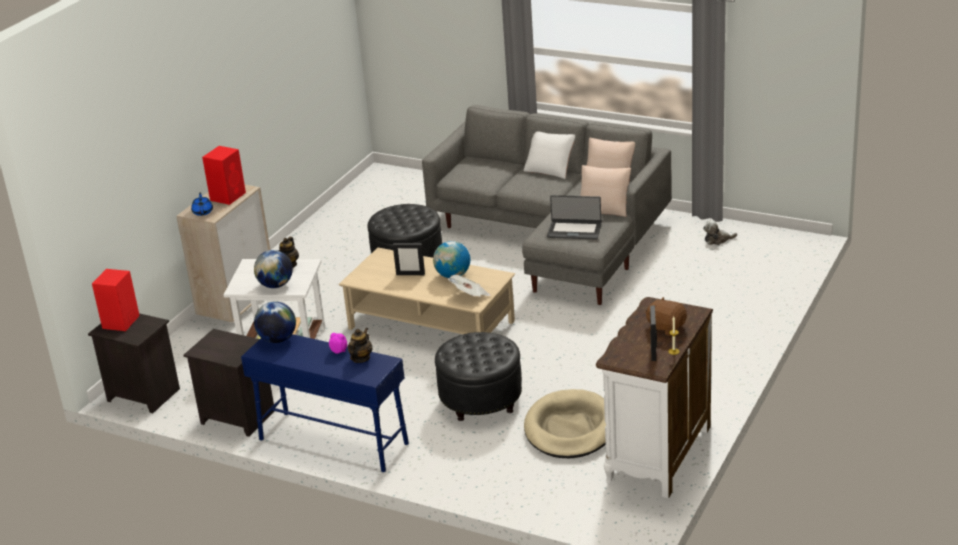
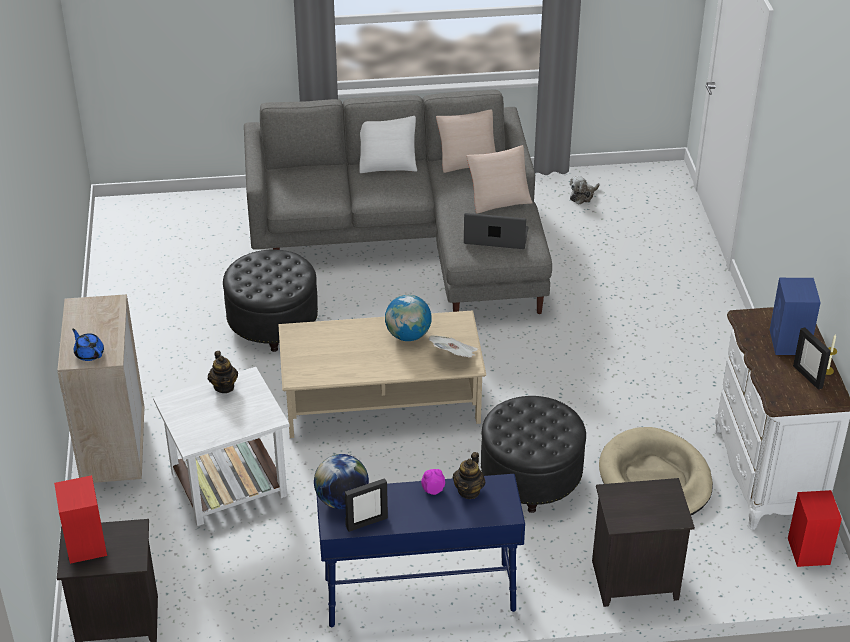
camera: 35 degrees left, 10 degrees up
black nightstand [183,329,275,437] -> black nightstand moved to [592,478,695,607]
red speaker [202,146,246,205] -> red speaker moved to [788,490,842,567]
globe [254,250,293,288] -> none
teapot [348,328,373,363] -> teapot turned 150 degrees counterclockwise [453,452,485,499]
picture frame [393,243,425,275] -> picture frame moved to [345,478,388,532]
laptop [547,195,601,240] -> laptop turned 150 degrees counterclockwise [464,213,528,249]
brown plush toy [645,297,687,336] -> blue speaker [770,278,821,355]

